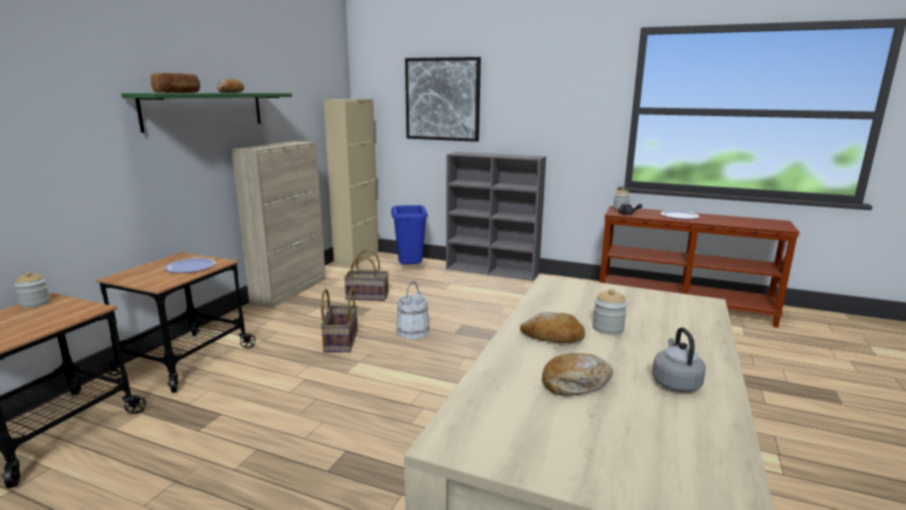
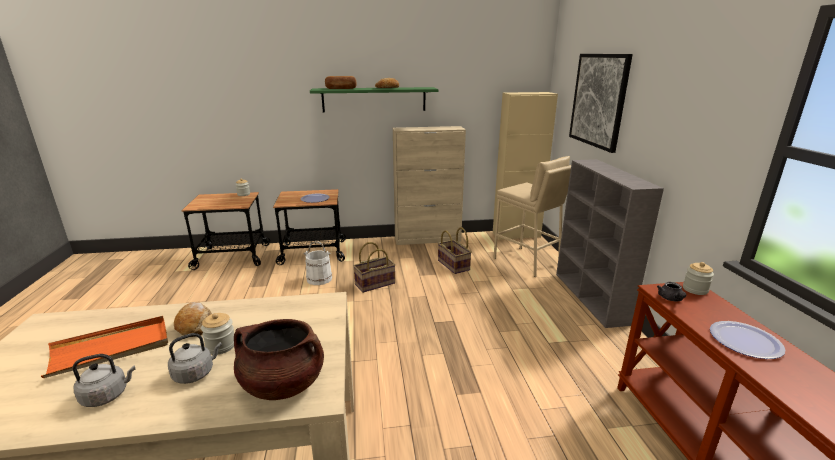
camera: 60 degrees right, 5 degrees up
blue trash can [391,205,428,264] -> beige stool [493,156,571,277]
white bucket [396,281,430,339] -> white bucket moved to [303,241,332,285]
bread [542,353,613,396] -> orange tray [41,316,168,378]
none -> grey kettle [168,333,222,384]
none -> brown cooking pot [234,319,324,400]

